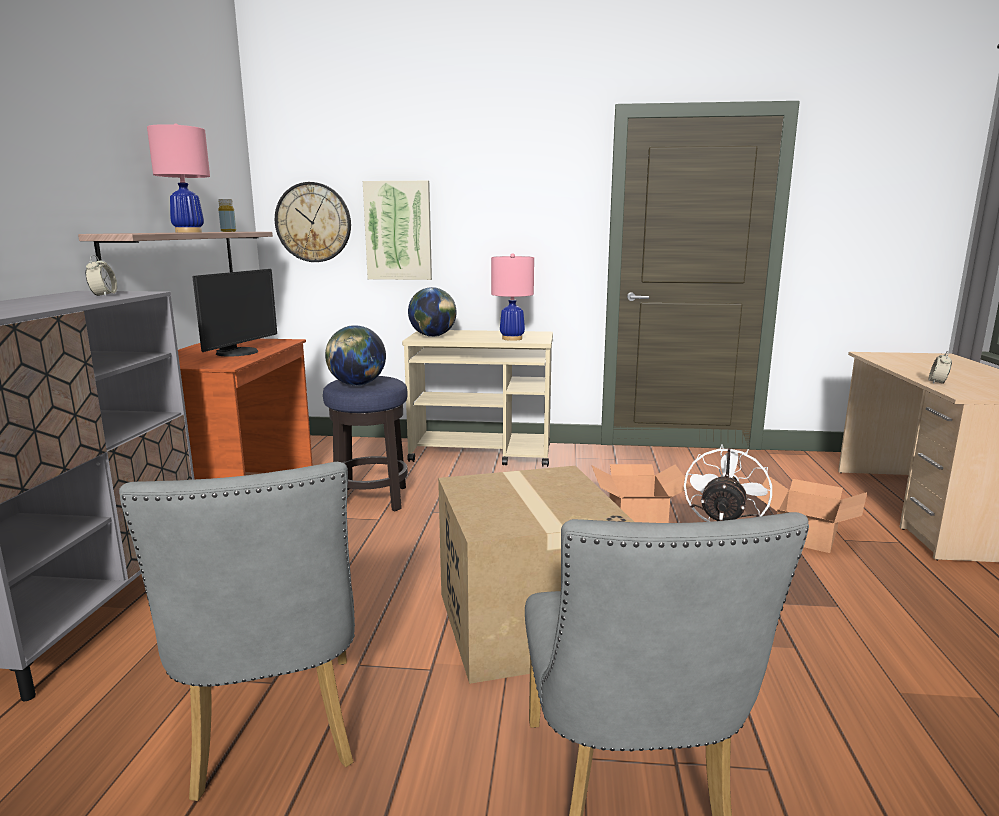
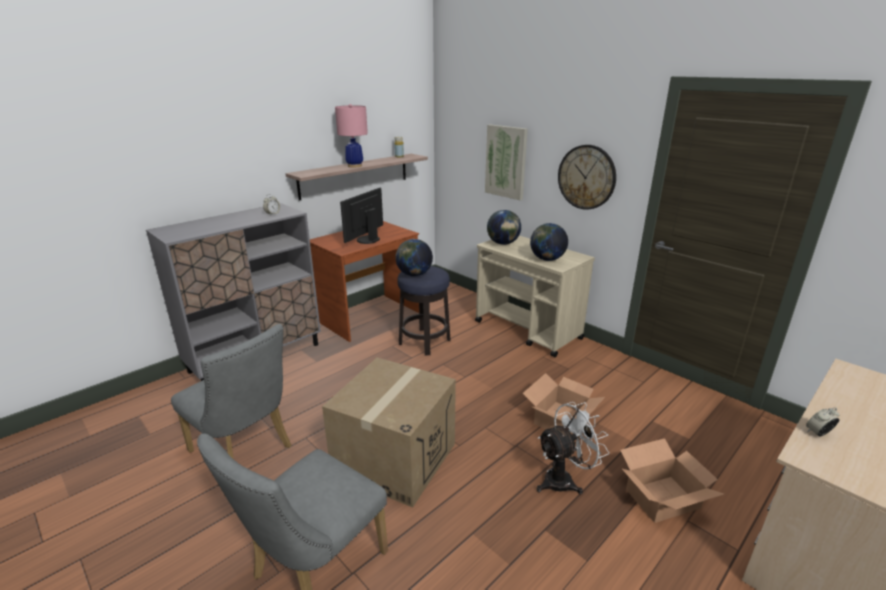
camera: 40 degrees right, 10 degrees up
grey chair [119,462,355,801] -> grey chair turned 75 degrees counterclockwise [171,324,291,459]
monitor [193,269,277,357] -> monitor turned 150 degrees clockwise [340,187,383,244]
wall clock [275,182,351,262] -> wall clock moved to [558,145,616,210]
pink table lamp [491,253,534,341] -> globe [530,223,568,261]

